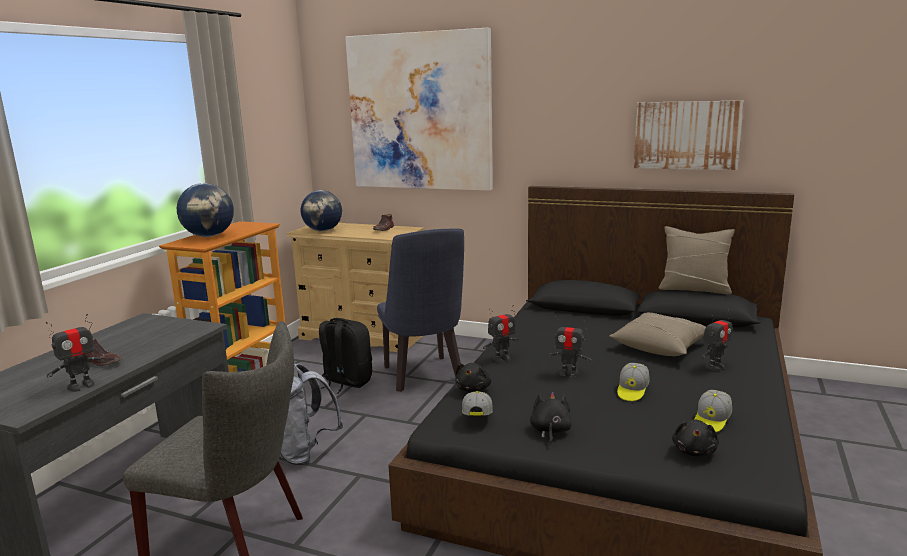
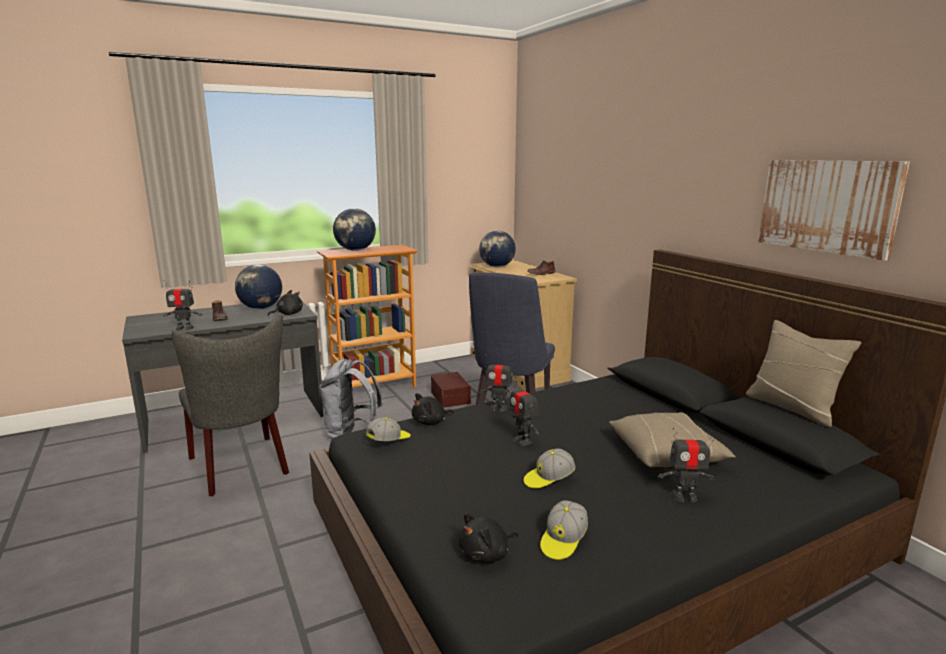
camera: 40 degrees right, 0 degrees up
black backpack [319,318,372,394] -> brown storage box [431,372,471,408]
picture [345,28,493,191] -> none
black plush toy [530,392,572,445] -> black plush toy moved to [268,290,303,316]
cap [694,390,732,432] -> cap turned 45 degrees counterclockwise [540,500,588,560]
none -> globe [235,264,282,309]

